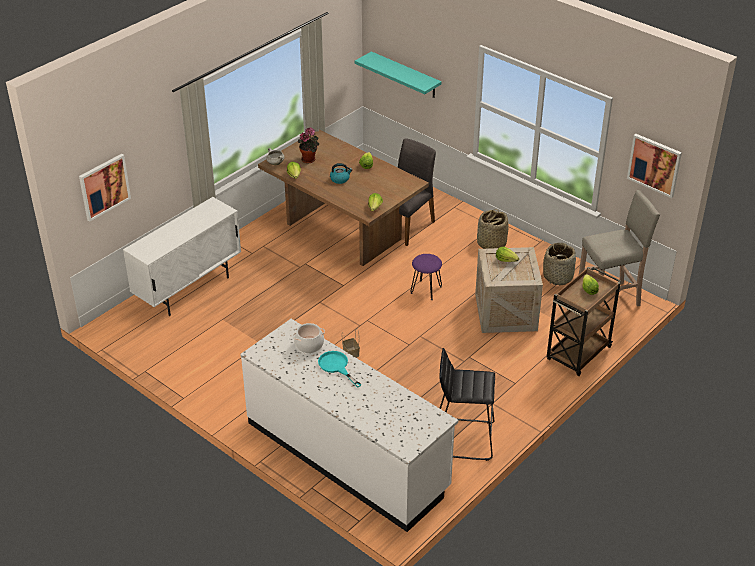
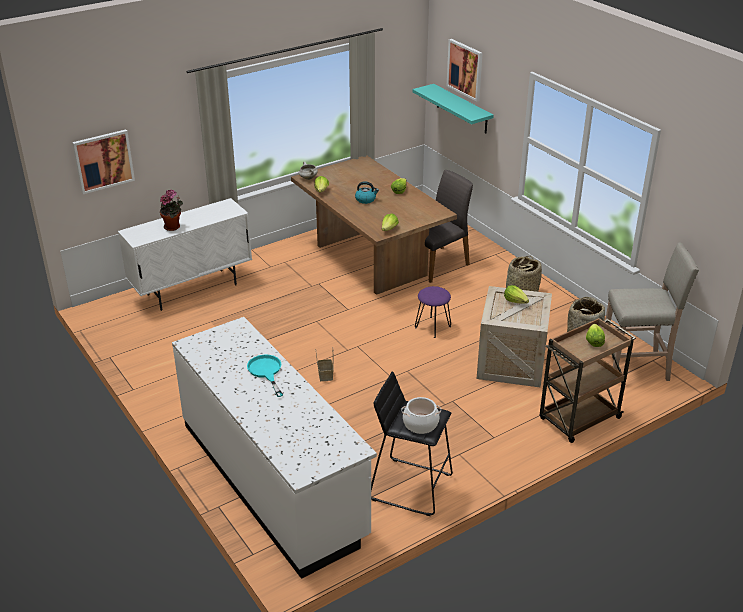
camera: 15 degrees right, 5 degrees down
cooking pot [293,323,325,353] -> cooking pot moved to [401,397,441,434]
potted plant [298,127,319,163] -> potted plant moved to [160,189,183,231]
picture [627,134,682,198] -> picture moved to [447,39,483,102]

